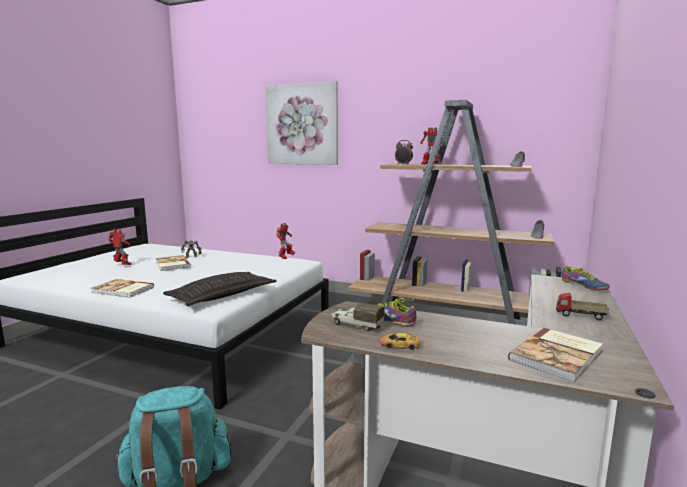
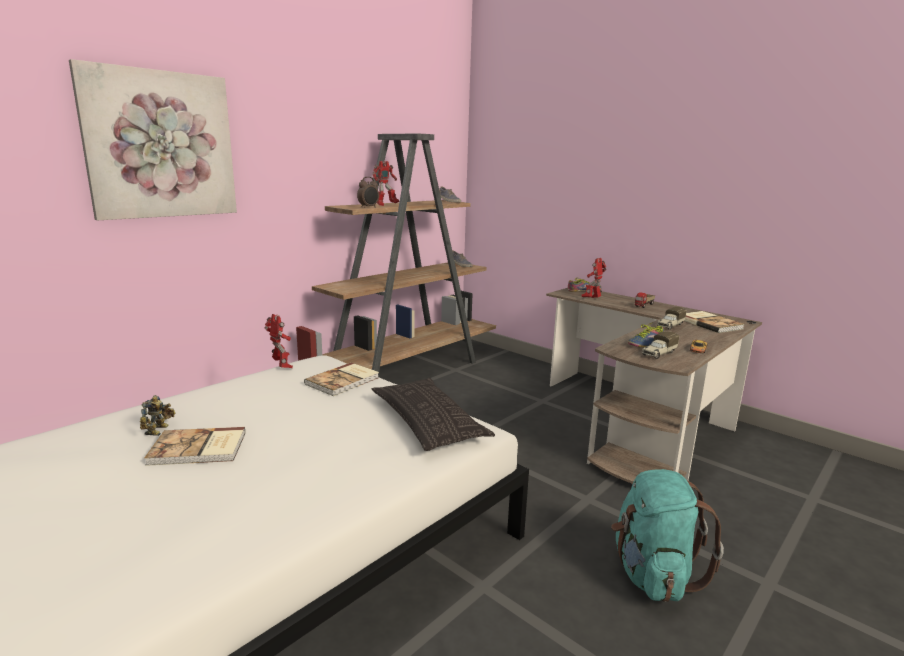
camera: 70 degrees left, 5 degrees up
book [91,279,154,298] -> book moved to [304,363,379,396]
toy robot [108,229,132,265] -> toy robot moved to [581,258,607,298]
none -> toy truck [656,307,687,330]

